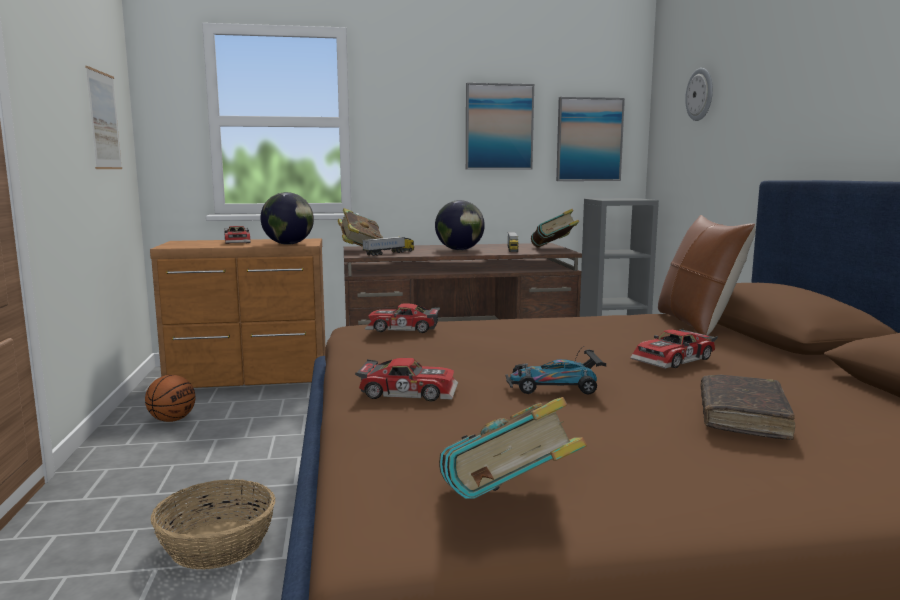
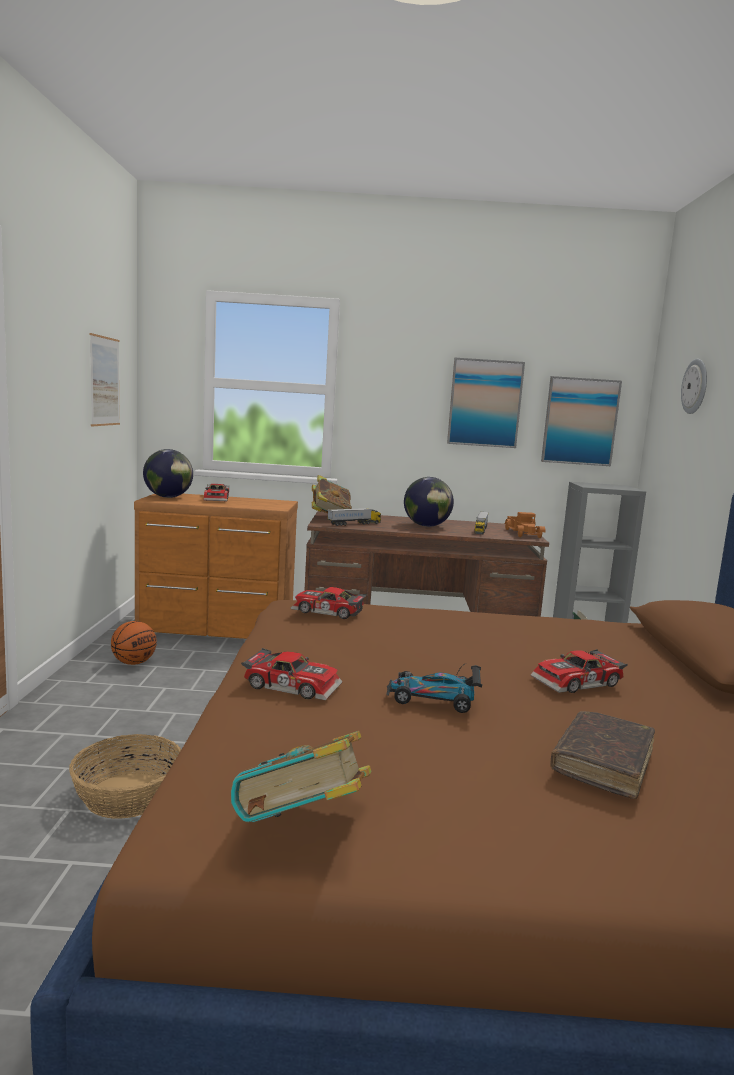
camera: 10 degrees right, 0 degrees up
globe [260,192,314,245] -> globe moved to [143,449,193,498]
book [531,209,579,247] -> toy truck [504,512,546,538]
brown pillow [658,215,756,335] -> none

